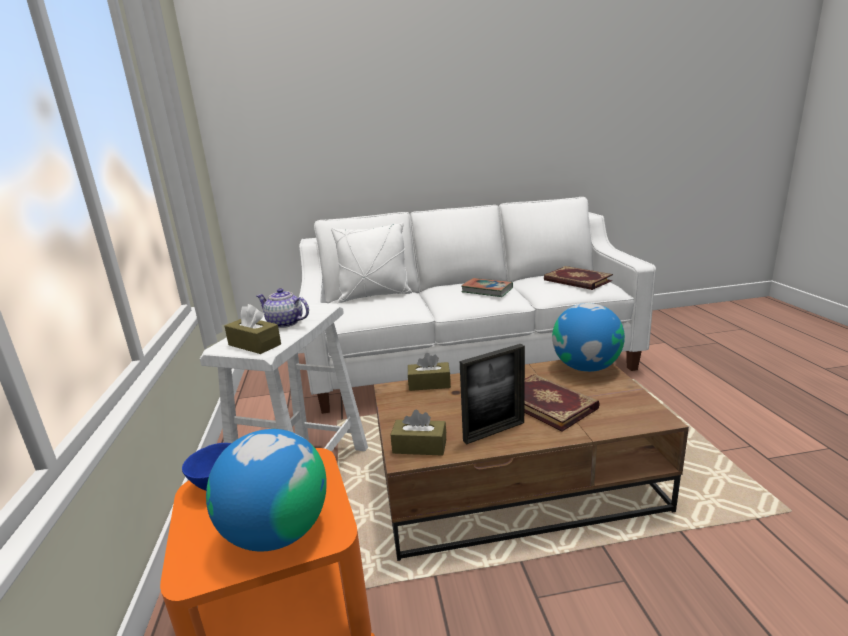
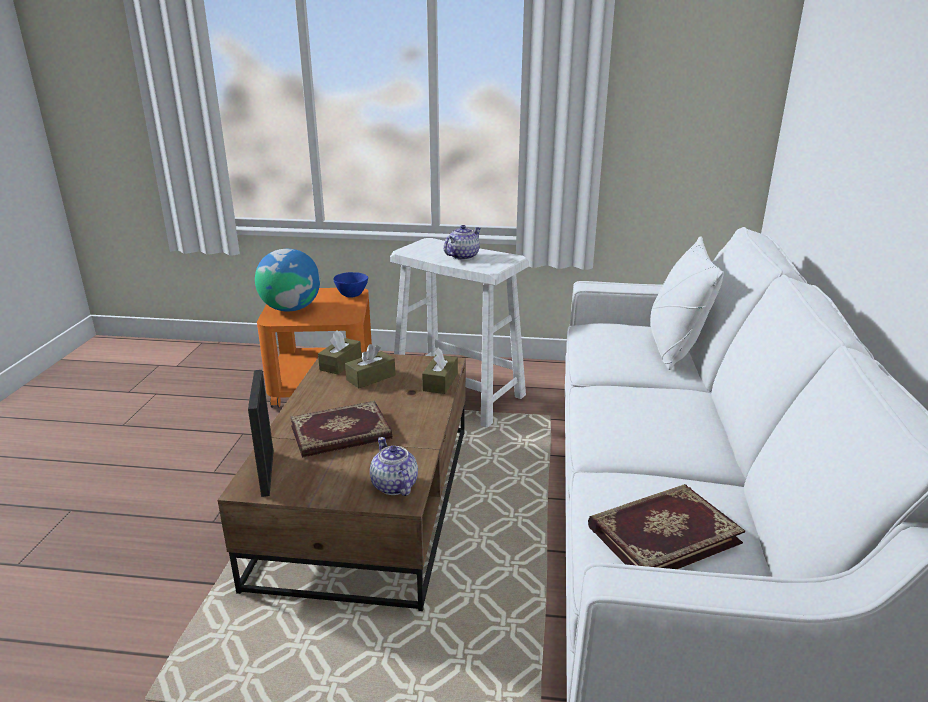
camera: 105 degrees right, 5 degrees up
brown tissue box [224,304,281,354] -> brown tissue box moved to [345,344,395,388]
picture frame [460,344,525,444] -> picture frame moved to [248,370,274,497]
book [461,278,513,297] -> none
globe [552,303,625,372] -> teapot [370,437,418,496]

